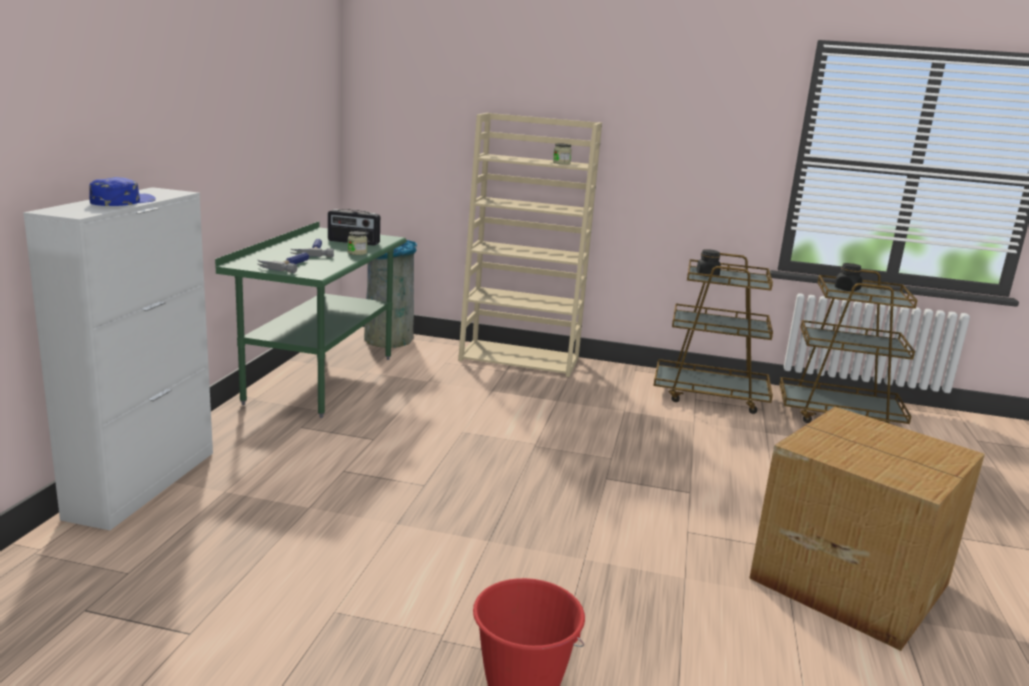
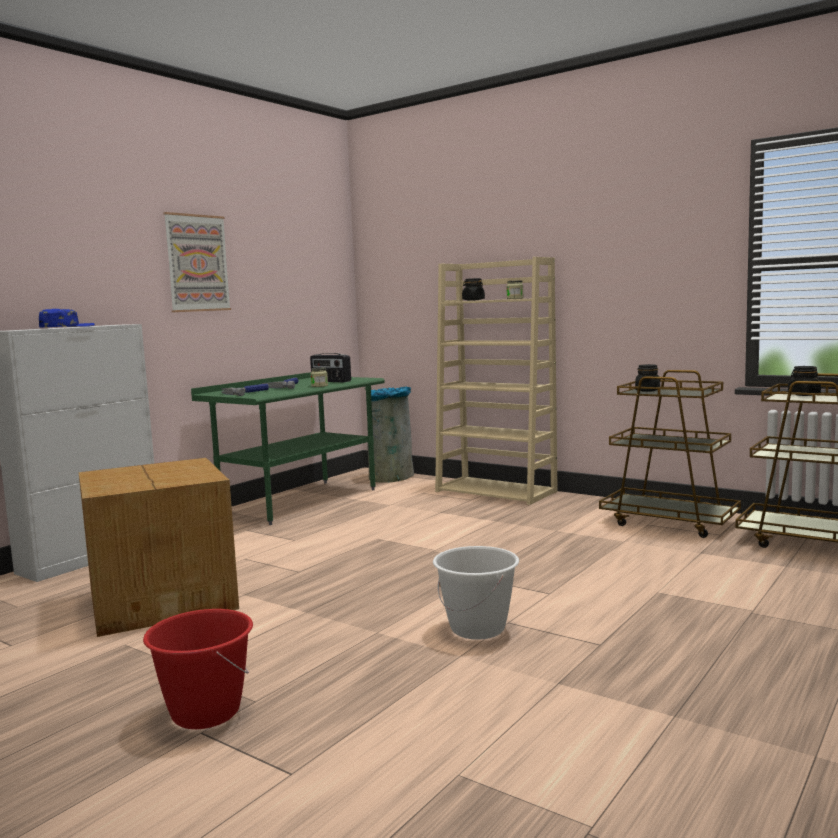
camera: 25 degrees right, 10 degrees down
cardboard box [749,407,985,651] -> cardboard box moved to [79,458,239,637]
none -> picture [163,212,231,312]
none -> white bucket [433,546,519,640]
none -> black jar [462,278,485,301]

